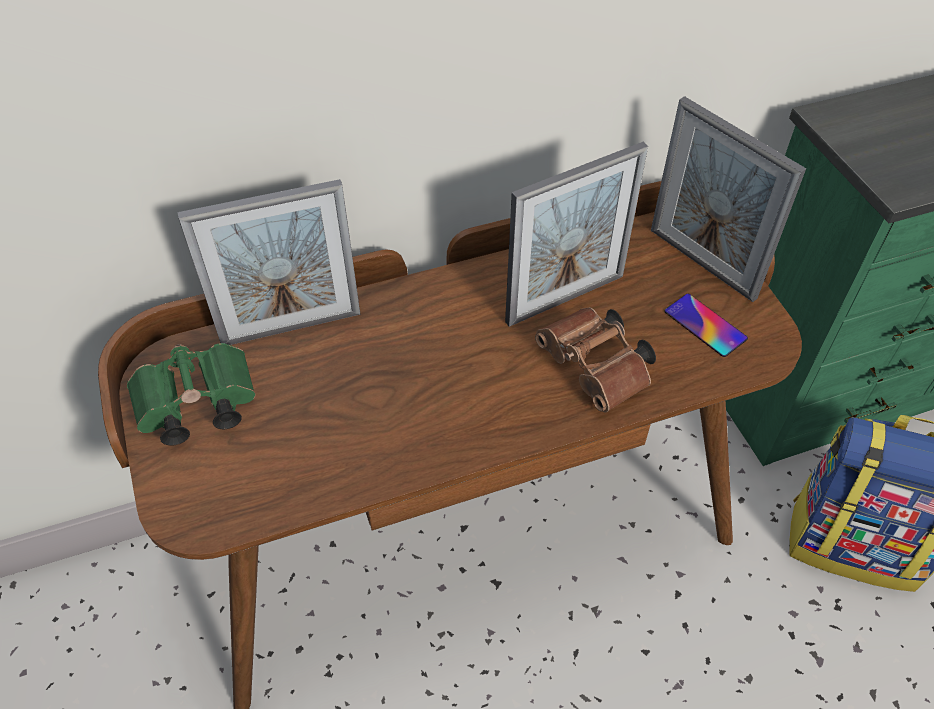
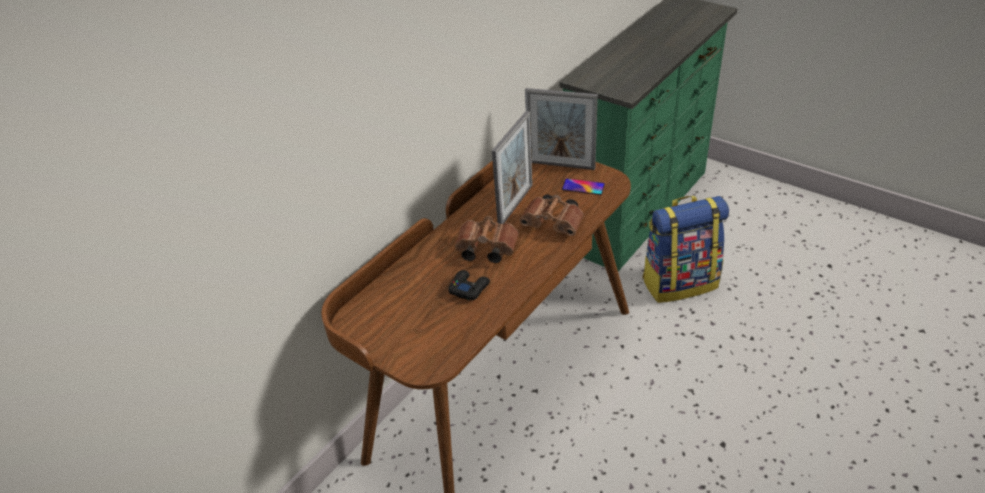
camera: 30 degrees left, 10 degrees down
green binoculars [127,343,255,446] -> none
picture frame [177,179,360,345] -> none
none -> black game controller [448,270,490,301]
none -> brown binoculars [455,216,519,263]

